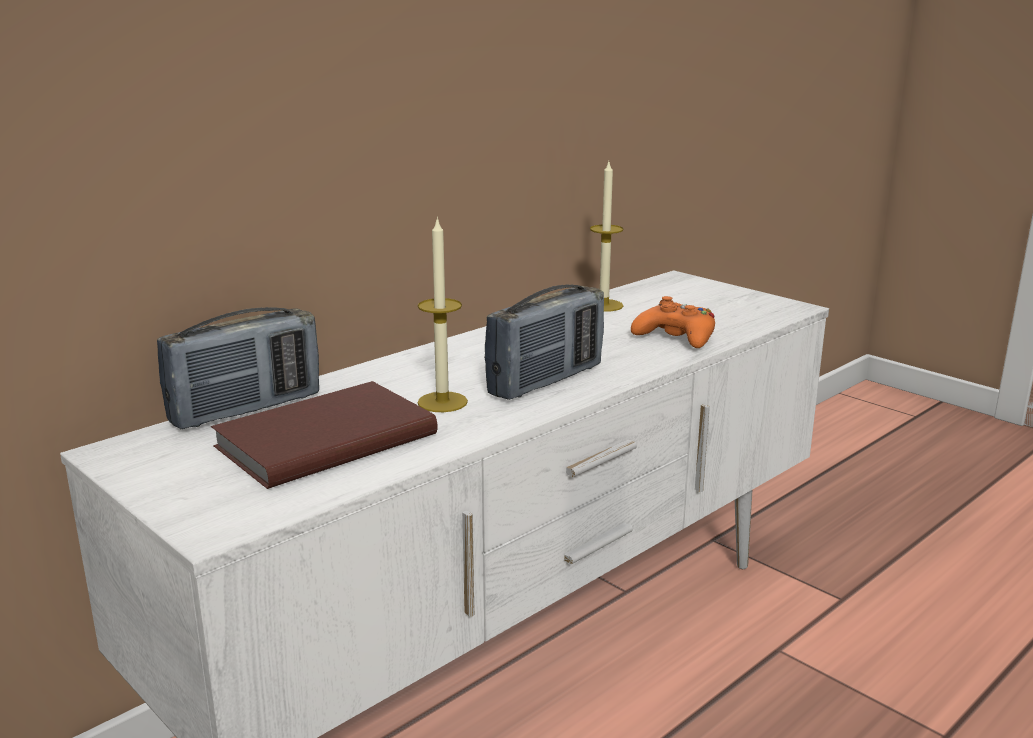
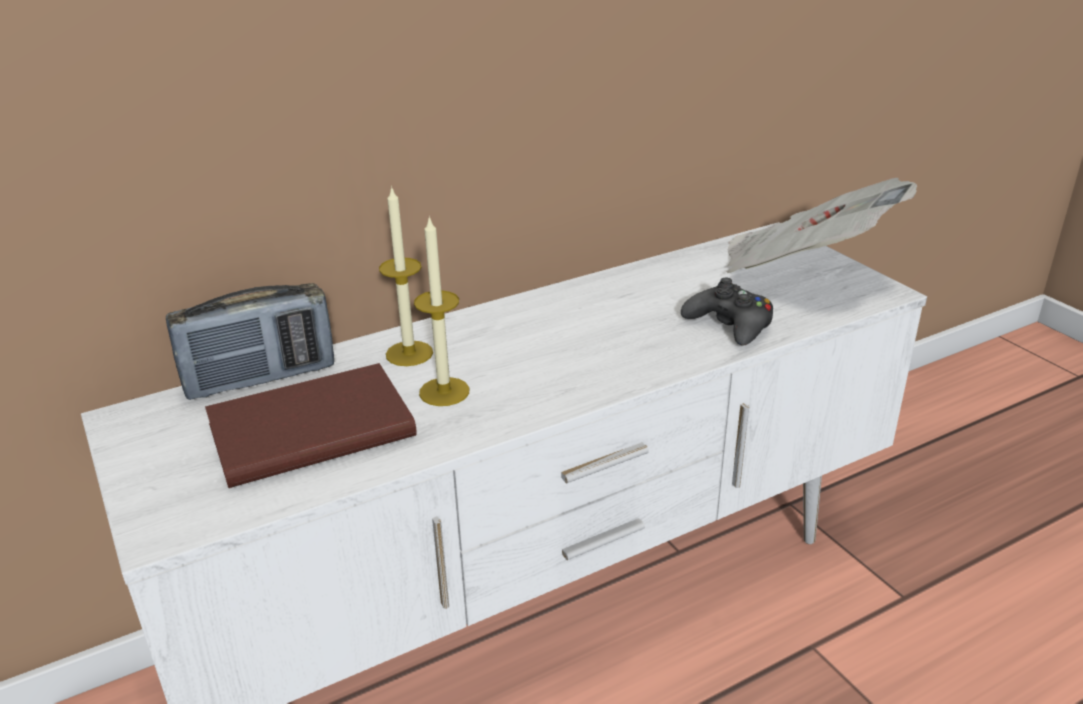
camera: 15 degrees right, 10 degrees up
radio [484,285,604,400] -> none
candle [590,162,624,312] -> candle moved to [379,186,433,366]
orange game controller [631,296,715,348] -> black game controller [681,277,773,346]
none -> newspaper [727,177,917,273]

